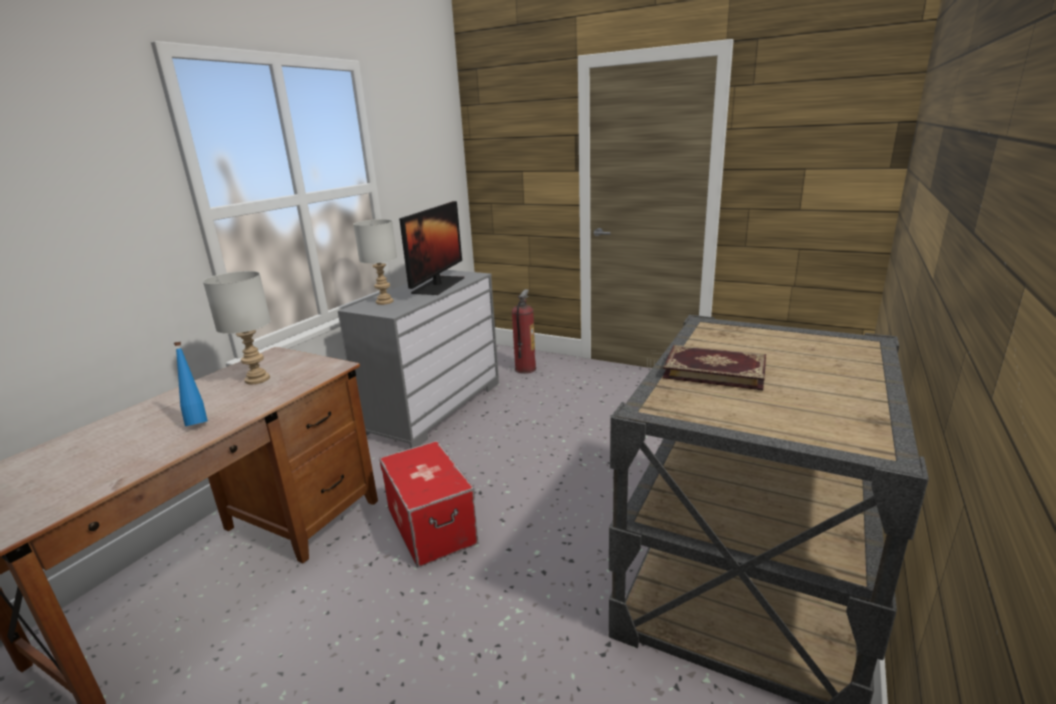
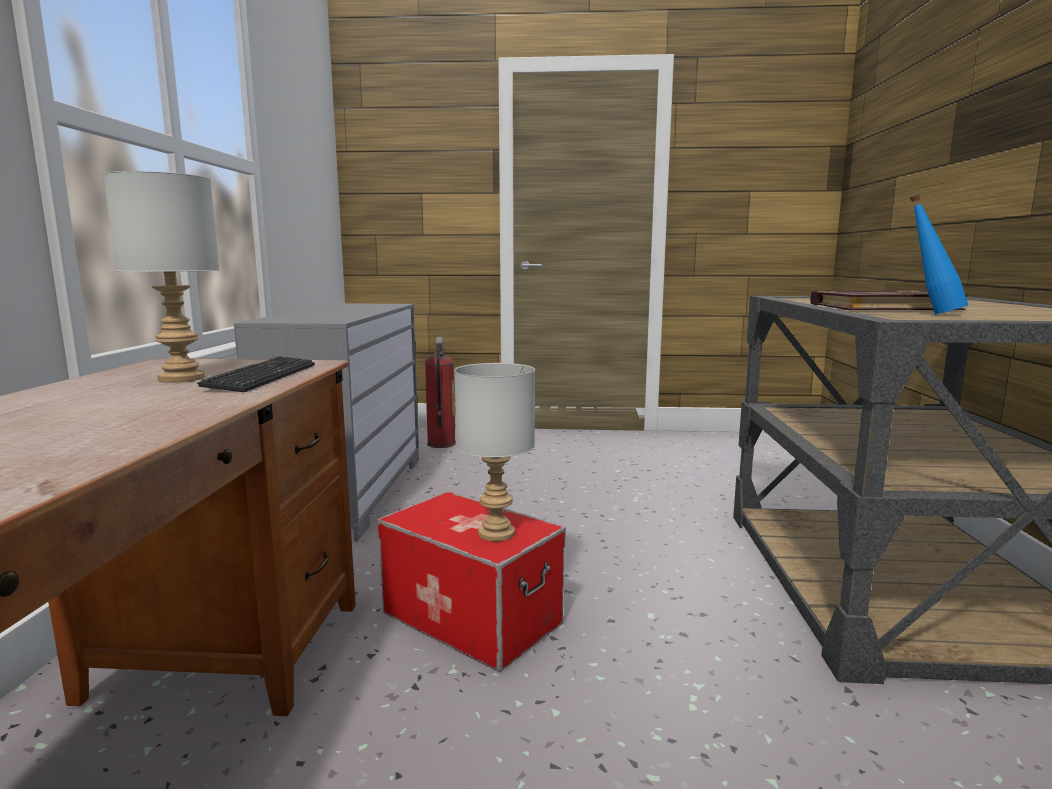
camera: 25 degrees left, 10 degrees down
blue bottle [174,342,208,426] -> blue bottle moved to [910,194,968,315]
grey table lamp [353,219,397,305] -> grey table lamp moved to [454,363,535,542]
monitor [399,201,464,295] -> none
none -> keyboard [197,356,315,392]

